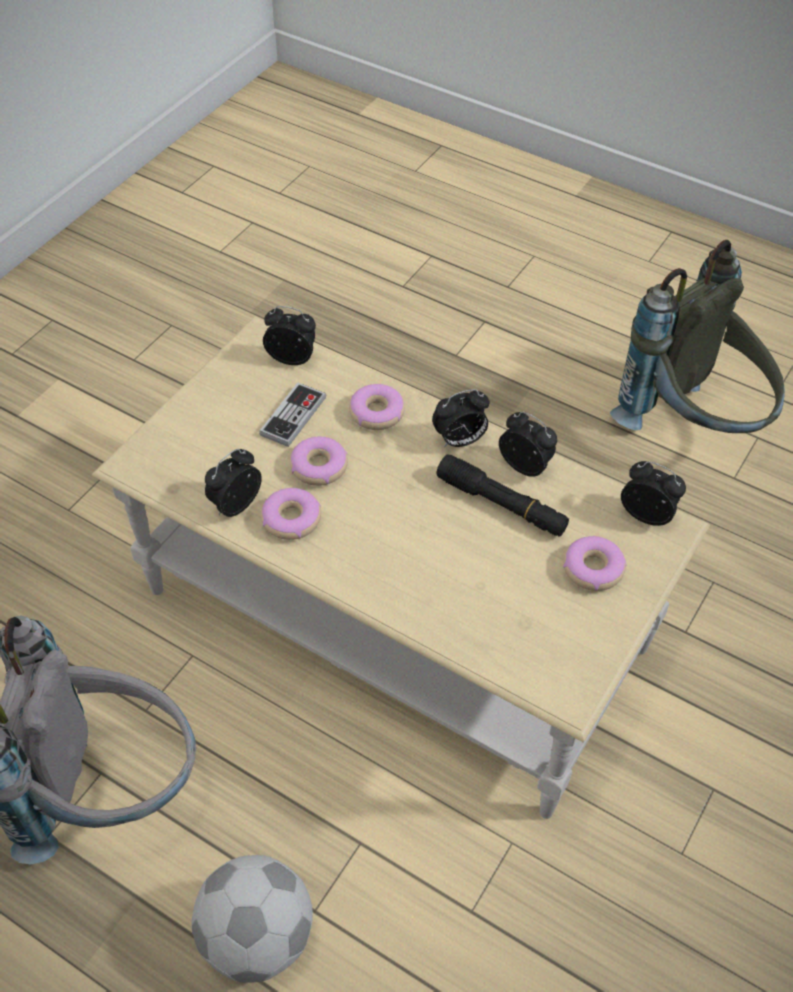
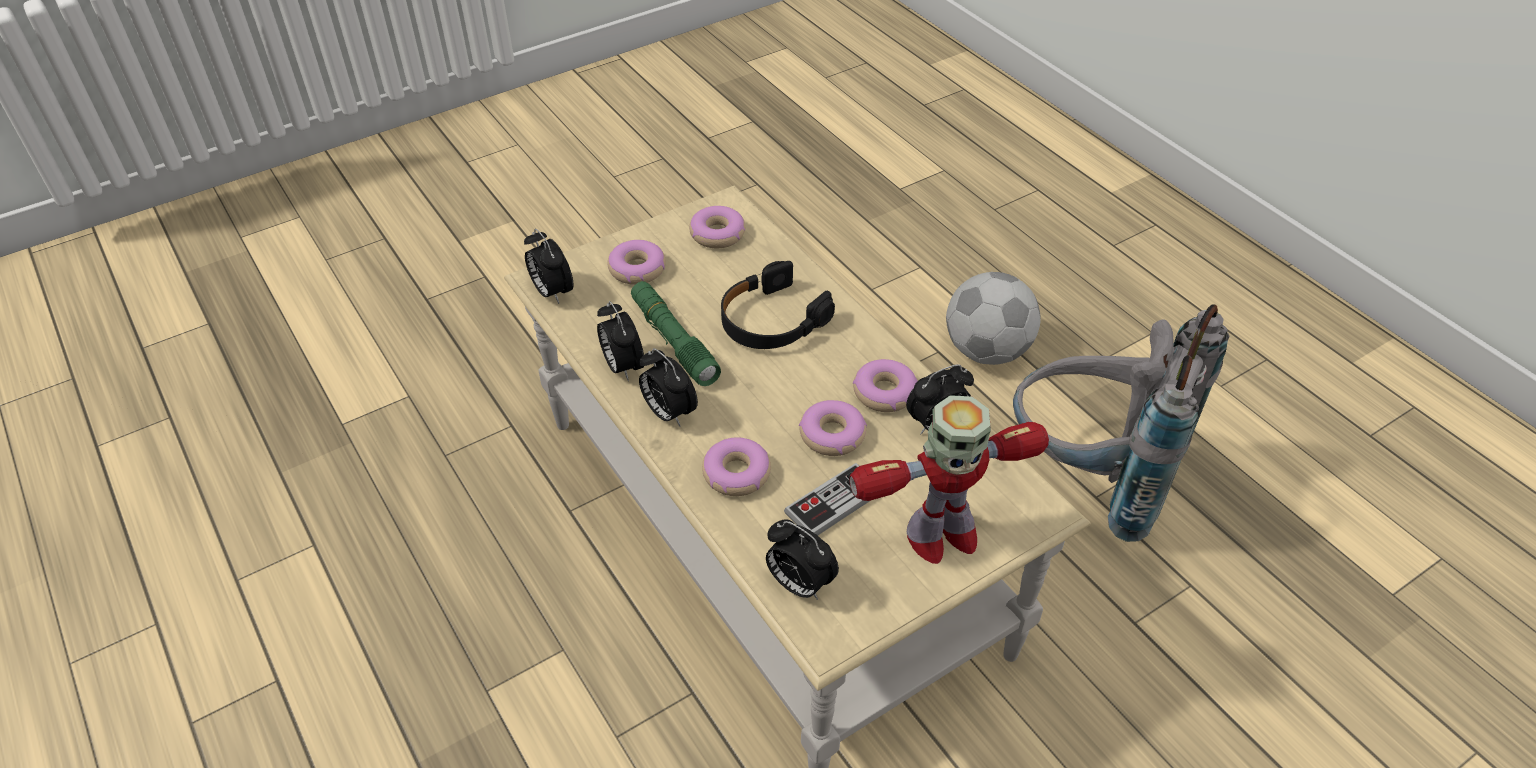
camera: 155 degrees left, 5 degrees down
alarm clock [432,389,489,447] -> alarm clock turned 135 degrees counterclockwise [639,348,698,426]
black flashlight [436,454,569,537] -> green flashlight [631,281,721,386]
grey backpack [610,240,785,433] -> none
none -> donut [689,206,745,248]
none -> black headphones [721,261,835,349]
none -> toy robot [849,395,1049,564]

